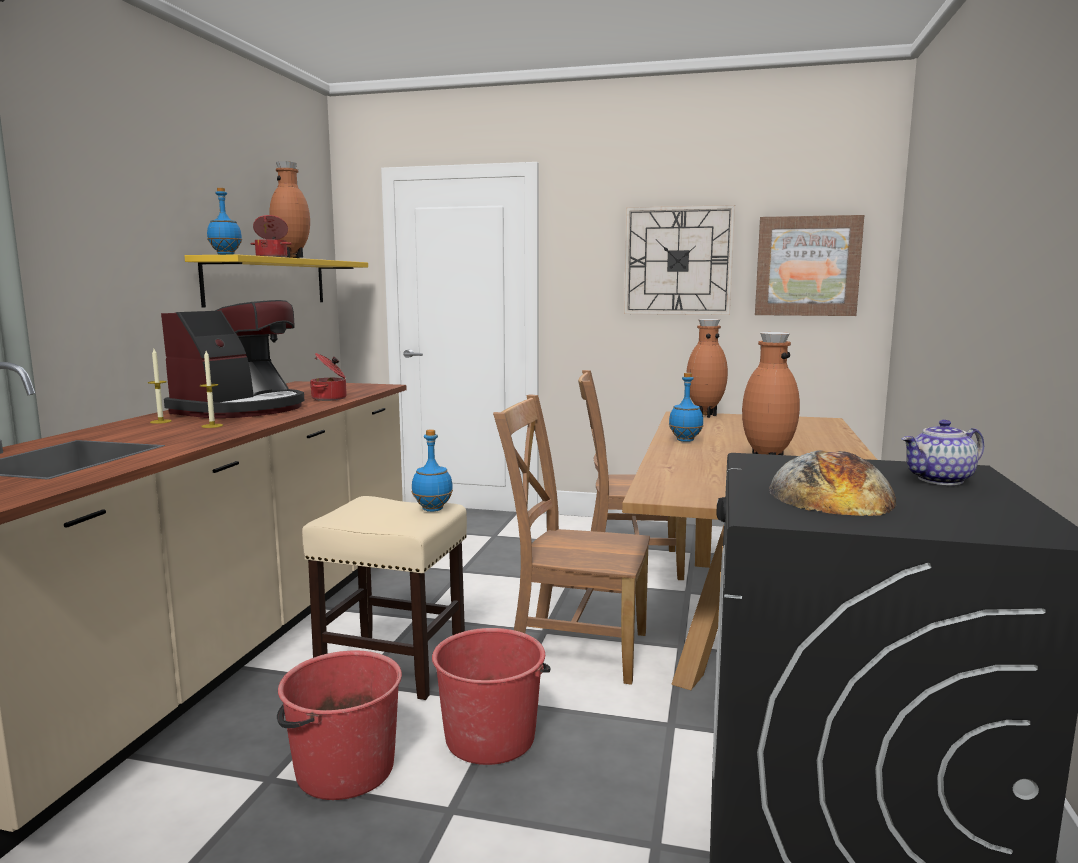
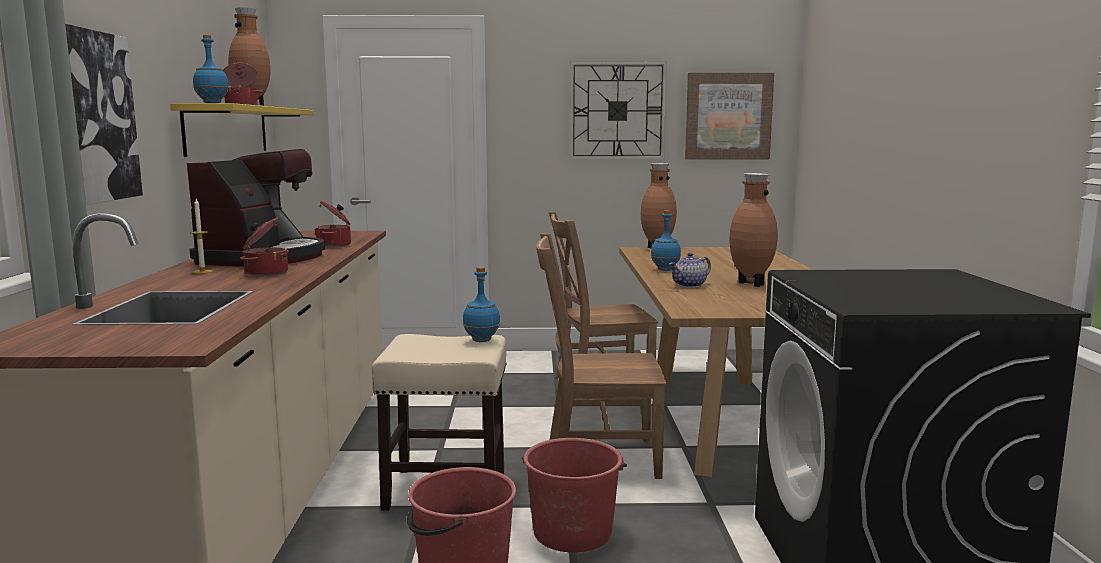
camera: 15 degrees left, 0 degrees up
candle [200,351,223,428] -> cooking pot [240,217,289,276]
bread [769,450,896,516] -> none
teapot [902,420,984,485] -> teapot moved to [669,253,711,288]
none -> picture [65,24,143,205]

